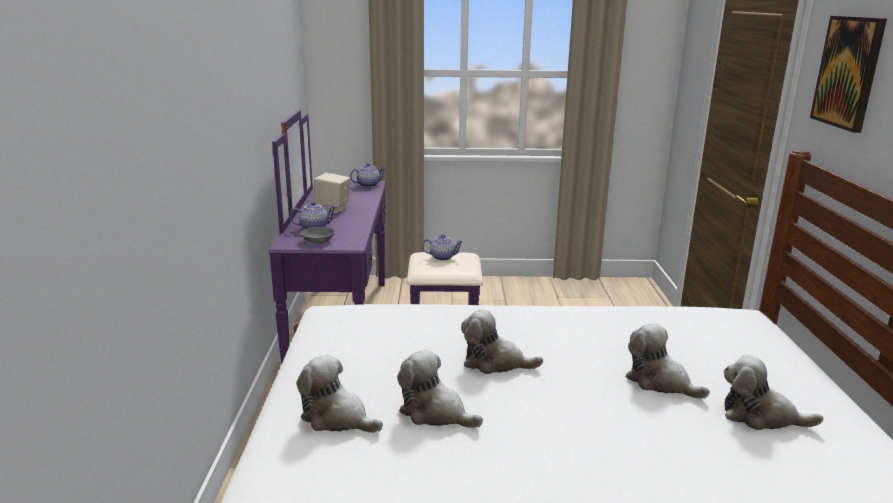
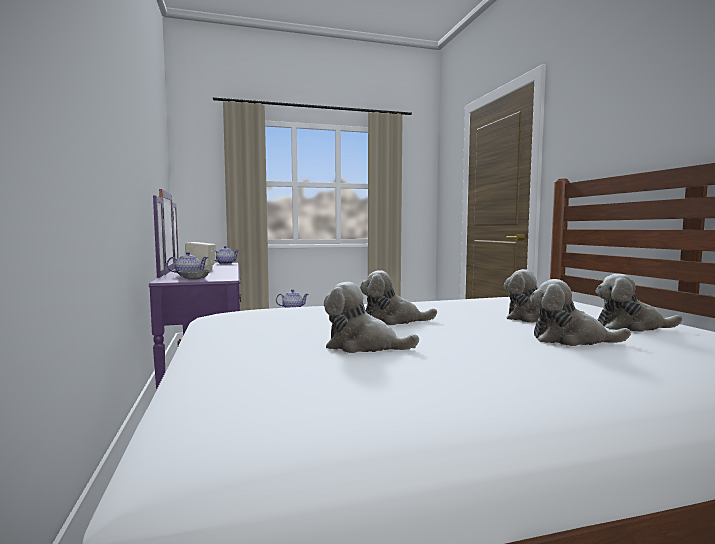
camera: 15 degrees left, 15 degrees down
plush toy [297,355,383,433] -> plush toy moved to [530,279,631,346]
picture [810,16,887,133] -> none

